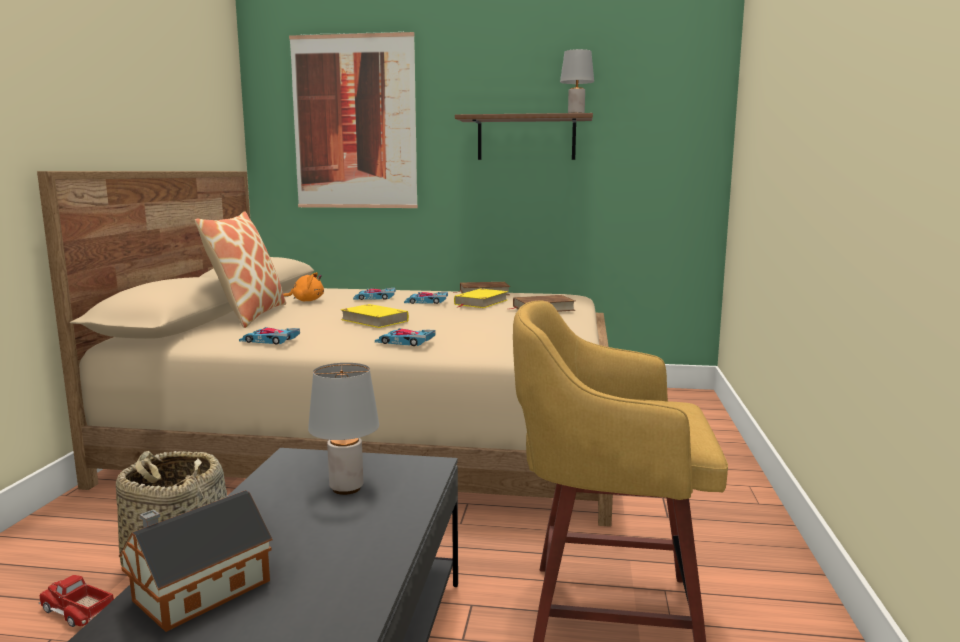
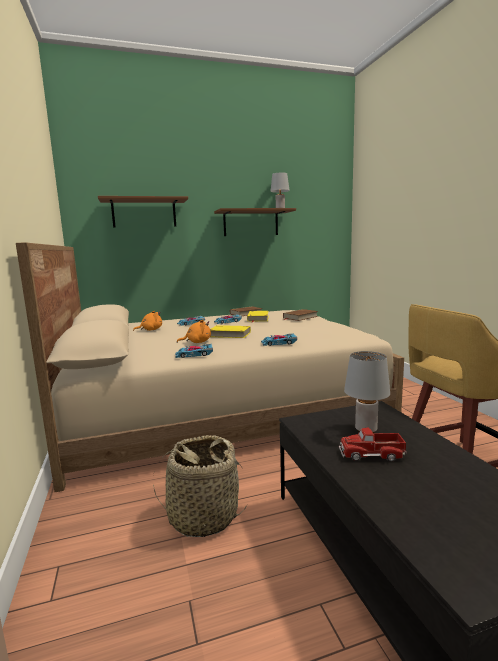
camera: 25 degrees left, 0 degrees up
toy truck [39,575,114,627] -> toy truck moved to [339,428,407,462]
toy house [119,490,273,632] -> none
pillow [195,211,286,328] -> none
picture [289,32,418,208] -> brown shelf [98,196,188,227]
none -> orange plush toy [177,320,211,343]

